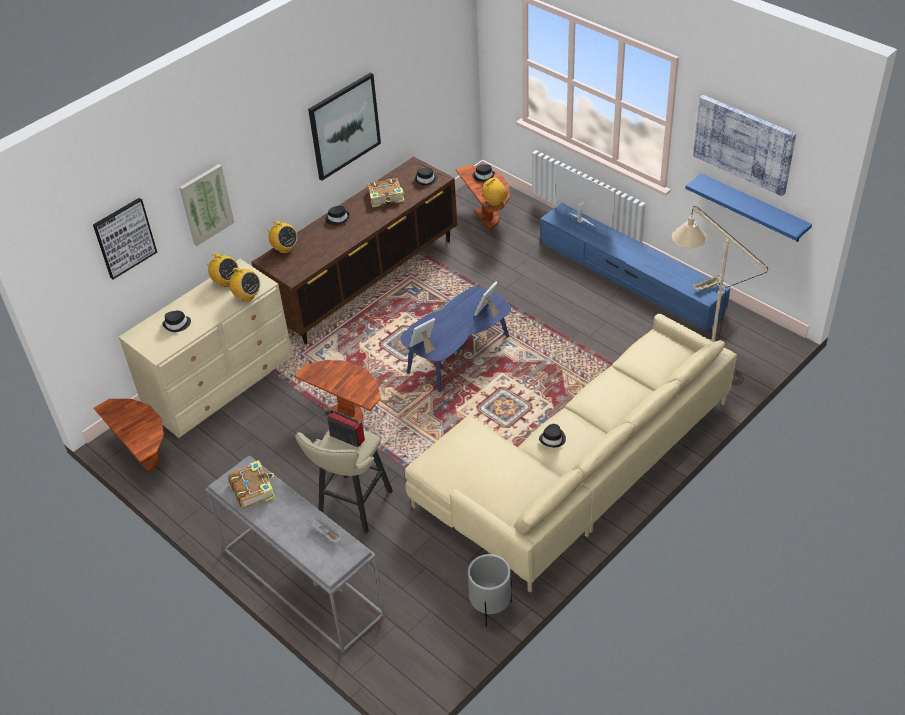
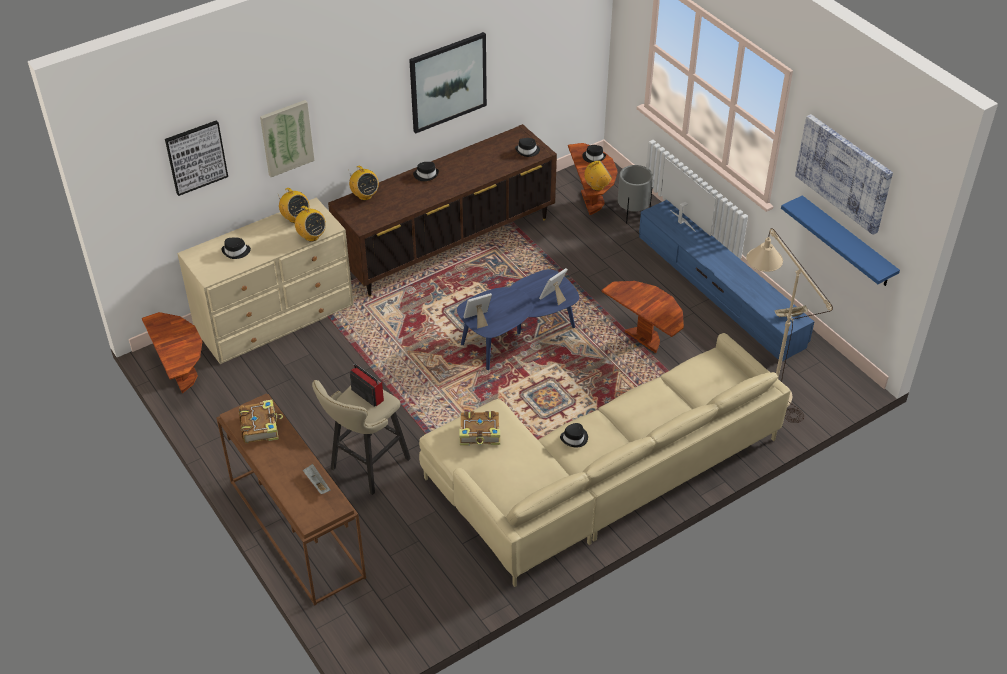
camera: 10 degrees right, 0 degrees up
grey console table [205,456,386,653] -> brown console table [216,393,366,606]
brown side table [294,360,380,422] -> brown side table moved to [601,281,684,353]
book [367,178,405,208] -> book moved to [459,411,500,445]
grey planter [468,554,512,627] -> grey planter moved to [618,165,653,224]

